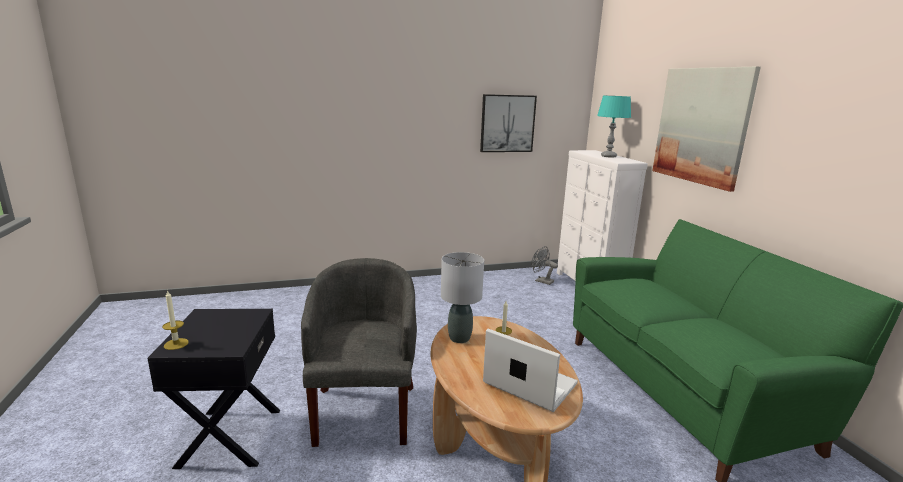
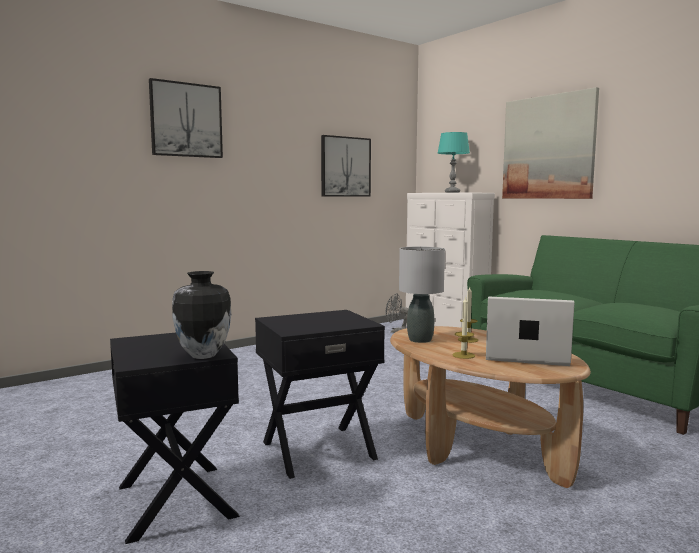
camera: 20 degrees left, 10 degrees down
candle [162,290,189,350] -> candle moved to [452,296,475,359]
grey armchair [301,258,417,447] -> black side table [255,310,385,479]
none -> picture [149,78,223,158]
none -> vase [172,271,231,359]

